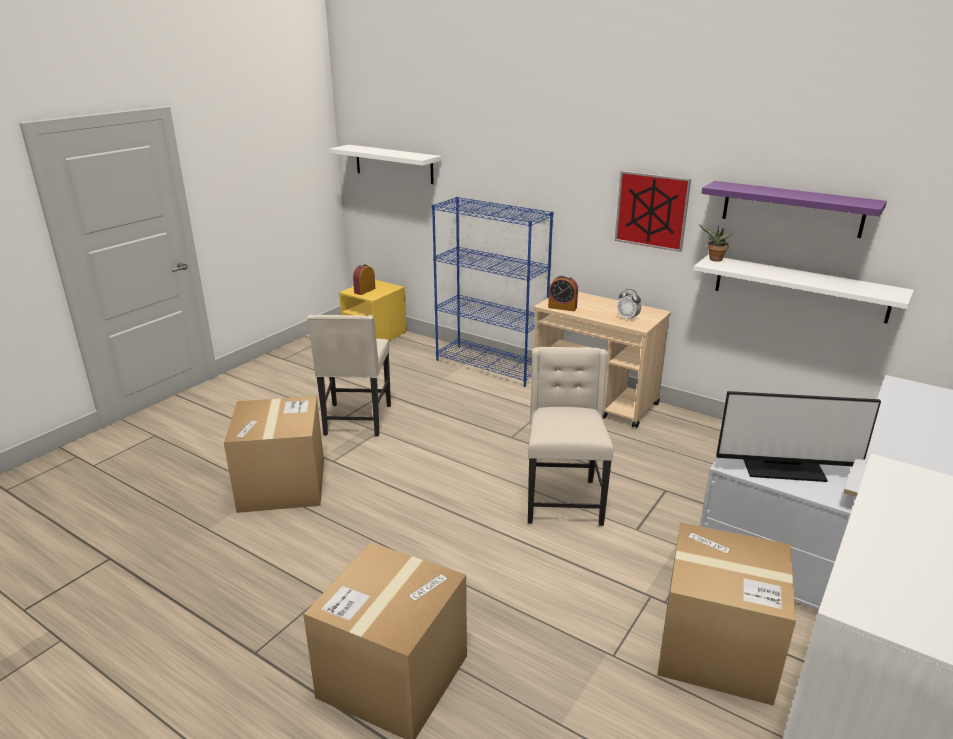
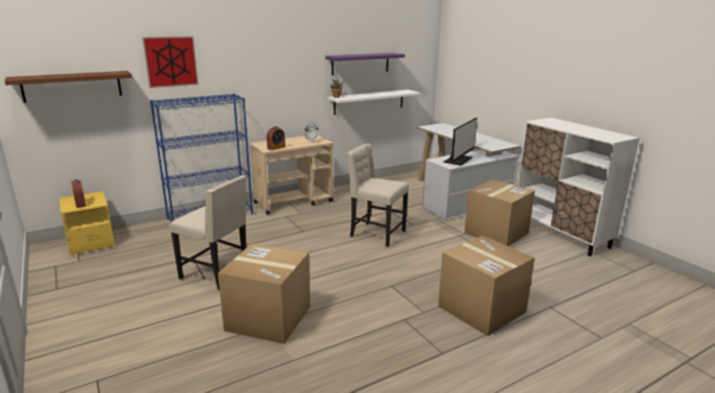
camera: 65 degrees left, 5 degrees down
white shelf [329,145,442,184] -> brown shelf [5,71,132,103]
picture [615,171,691,252] -> picture moved to [142,36,199,88]

